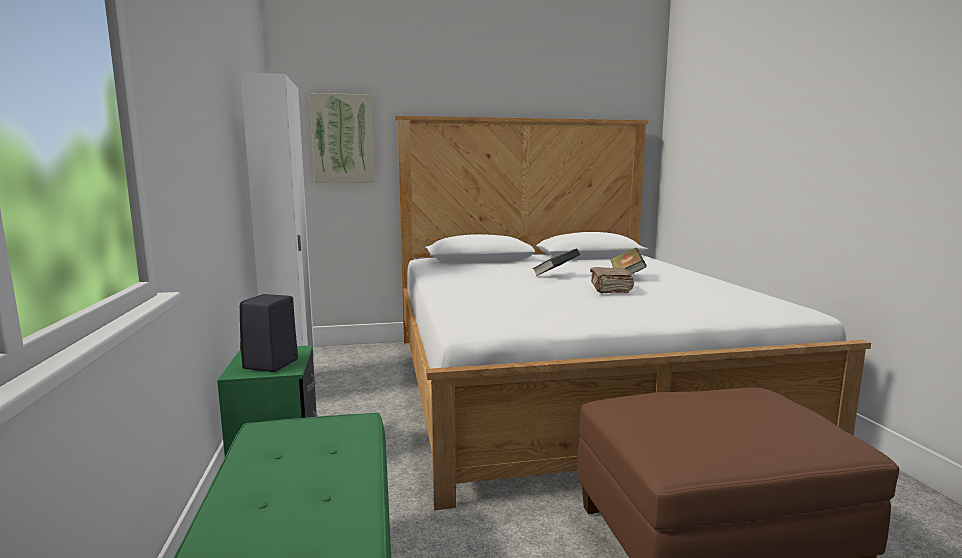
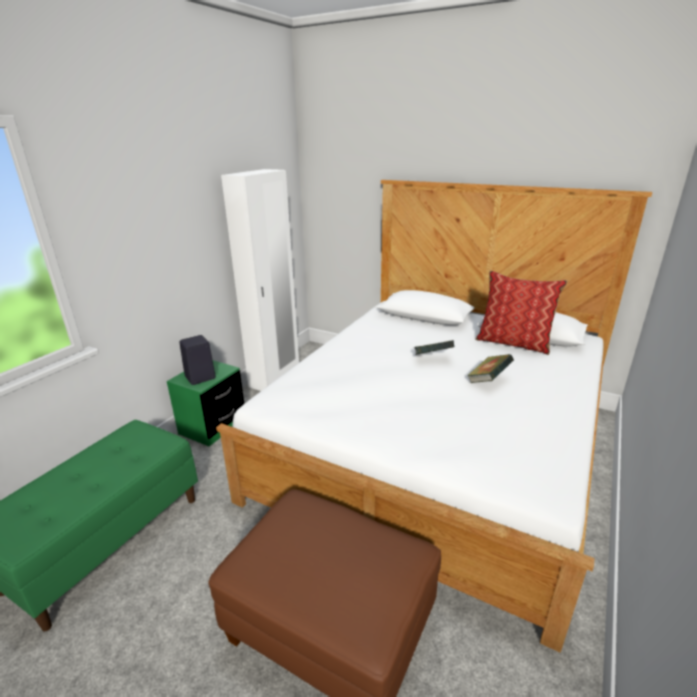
camera: 40 degrees right, 15 degrees up
picture [310,93,375,183] -> none
brown book [590,267,634,293] -> none
none -> pillow [475,271,568,355]

